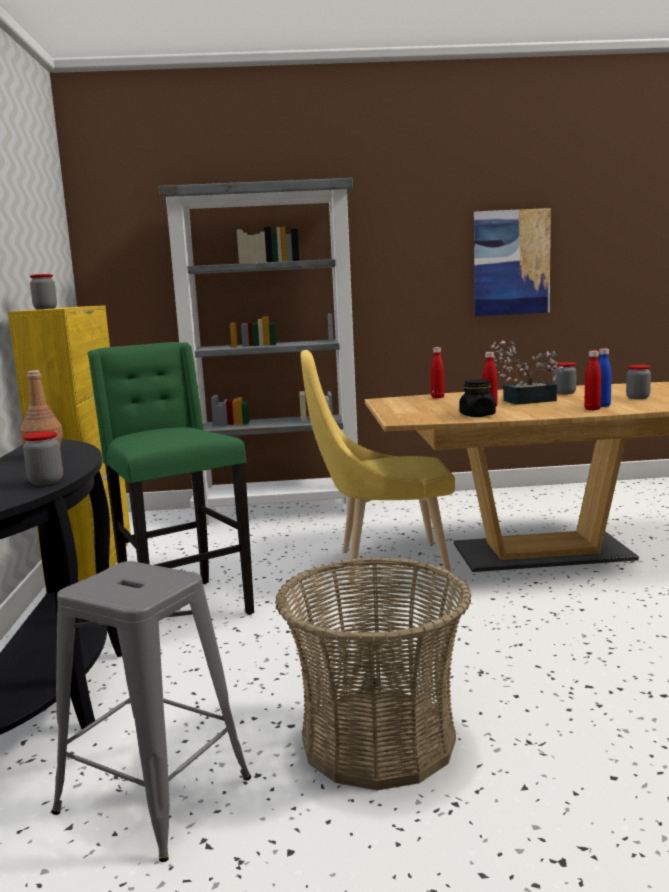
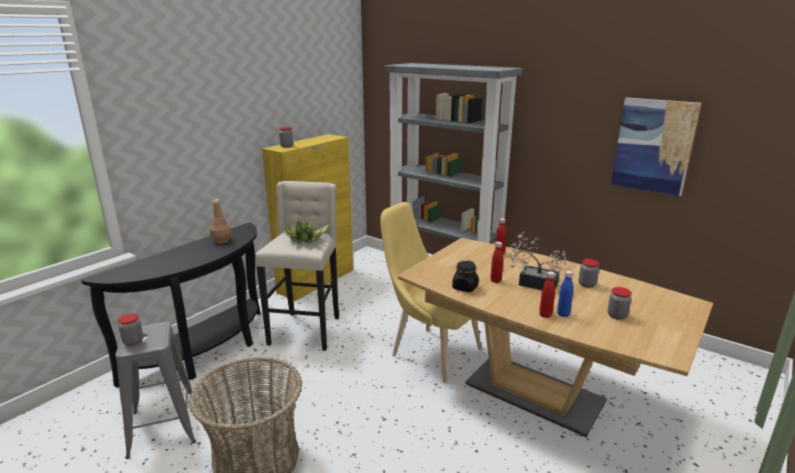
camera: 40 degrees right, 10 degrees up
jar [23,431,63,485] -> jar moved to [118,313,143,346]
green stool [87,342,254,615] -> beige stool [255,181,339,351]
none -> potted plant [283,219,329,243]

